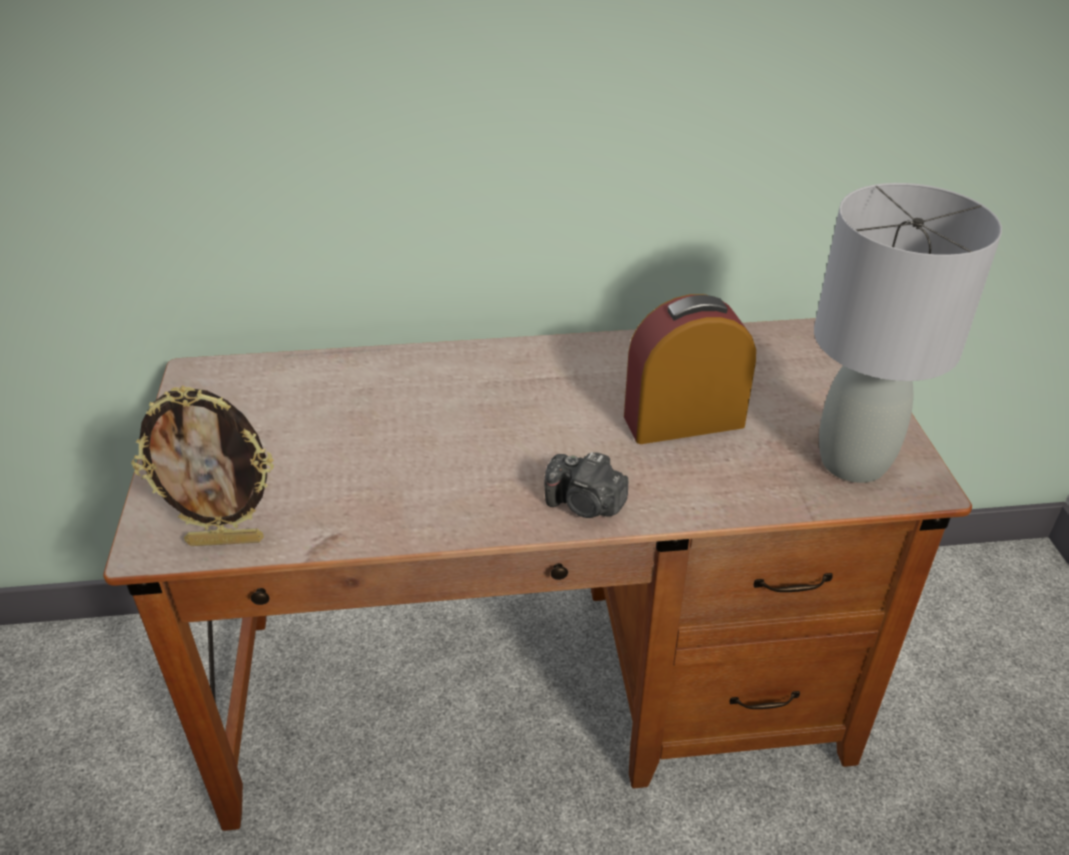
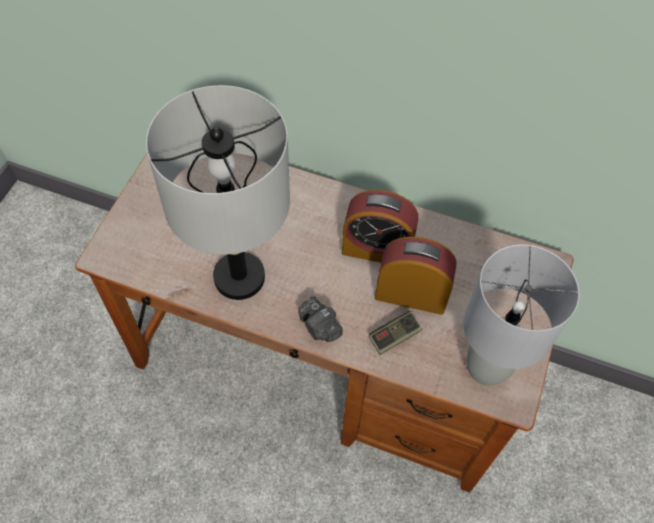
camera: 25 degrees right, 20 degrees up
picture frame [131,385,274,546] -> none
none -> grey table lamp [146,85,290,300]
none -> alarm clock [342,190,418,263]
none -> game controller [369,311,423,355]

